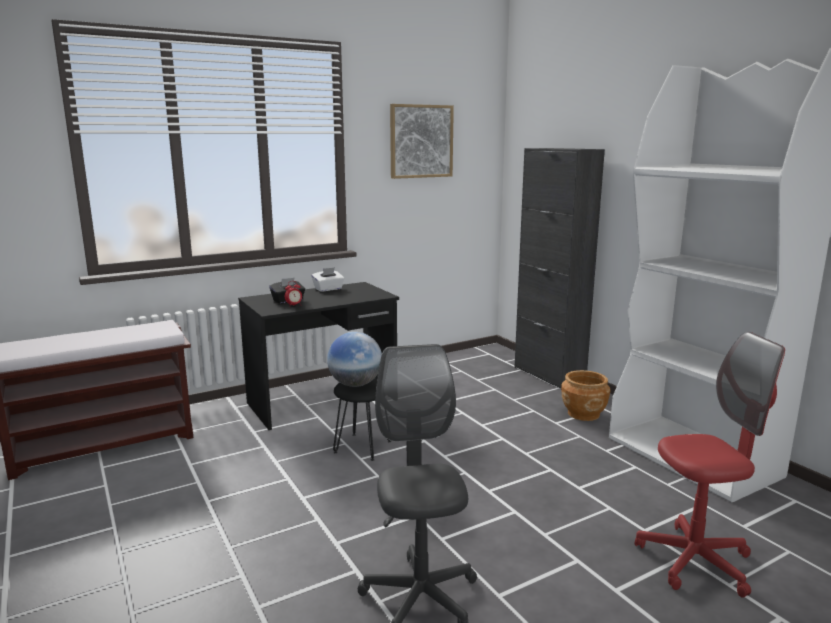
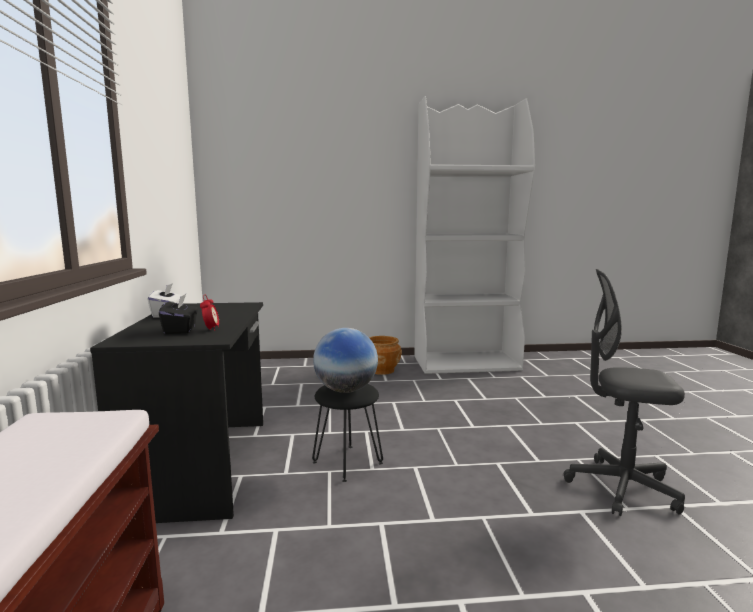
camera: 65 degrees left, 5 degrees down
picture [390,104,454,179] -> none
black cabinet [515,148,605,389] -> none
red office chair [635,332,785,598] -> none

